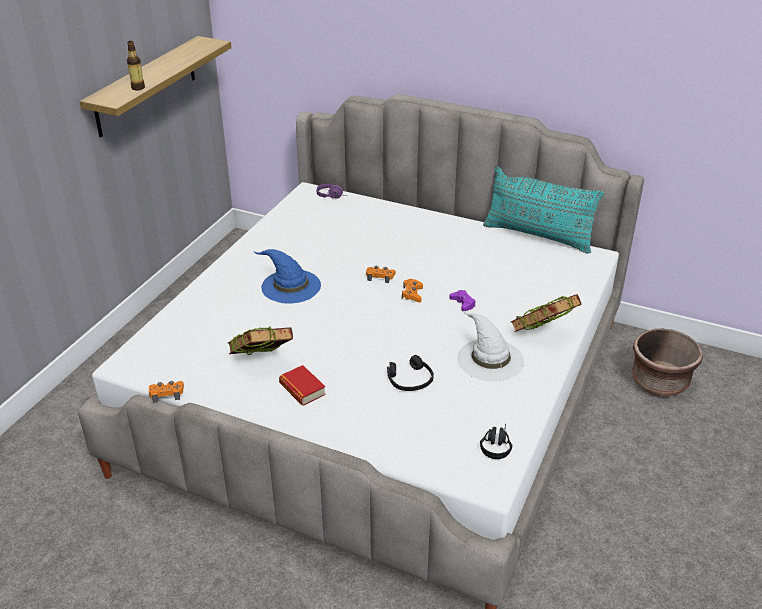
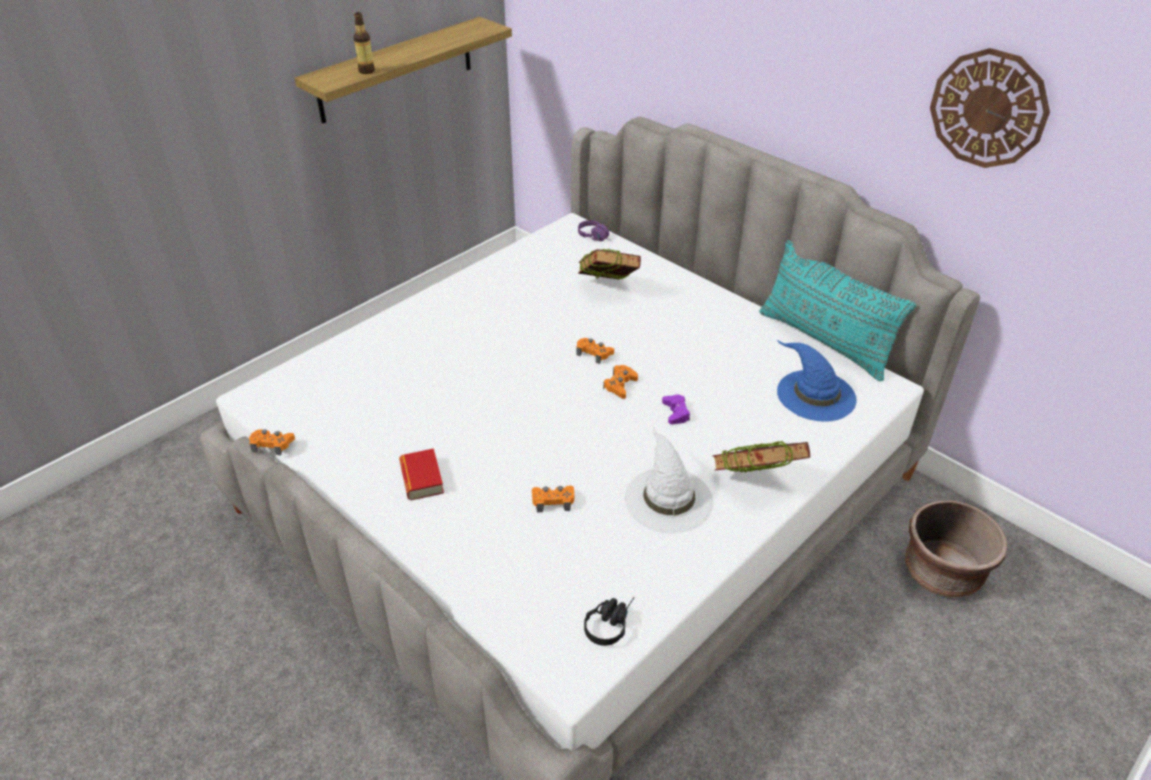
camera: 20 degrees right, 5 degrees up
book [228,326,293,355] -> book moved to [578,249,641,280]
blue hat [253,249,321,304] -> blue hat moved to [777,340,857,422]
black headphones [387,355,434,391] -> orange game controller [532,486,574,512]
none -> wall clock [930,48,1050,168]

